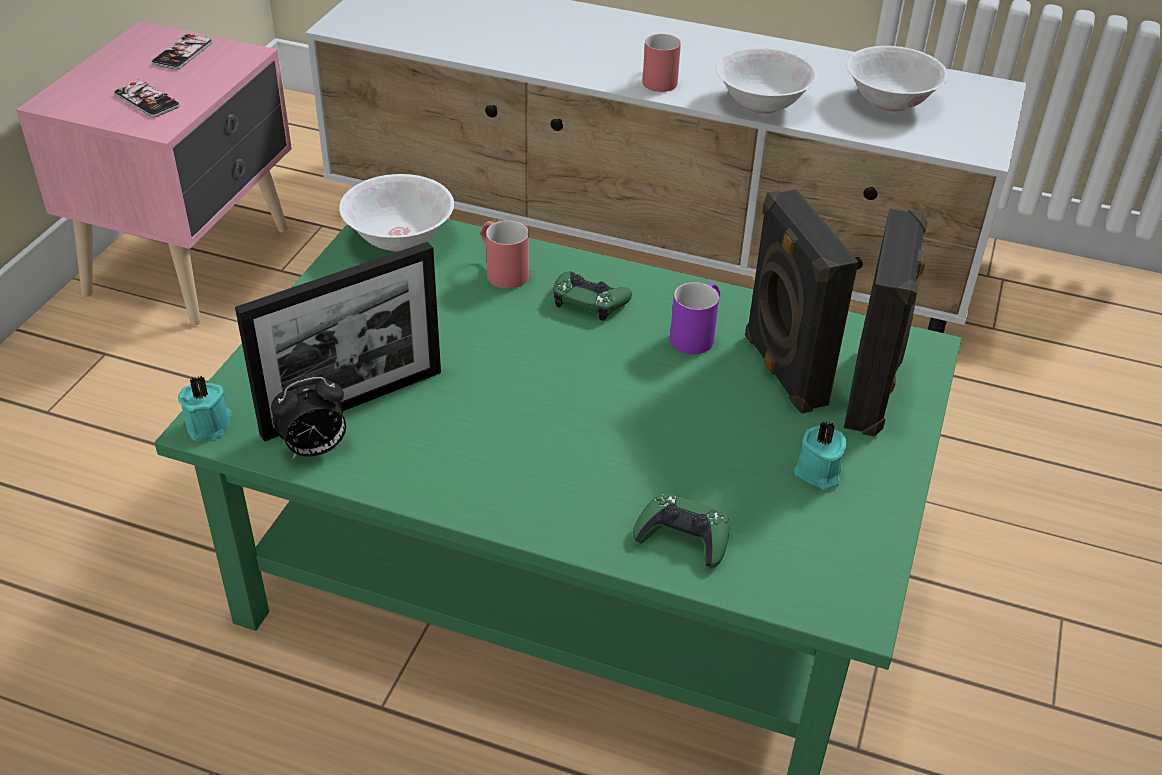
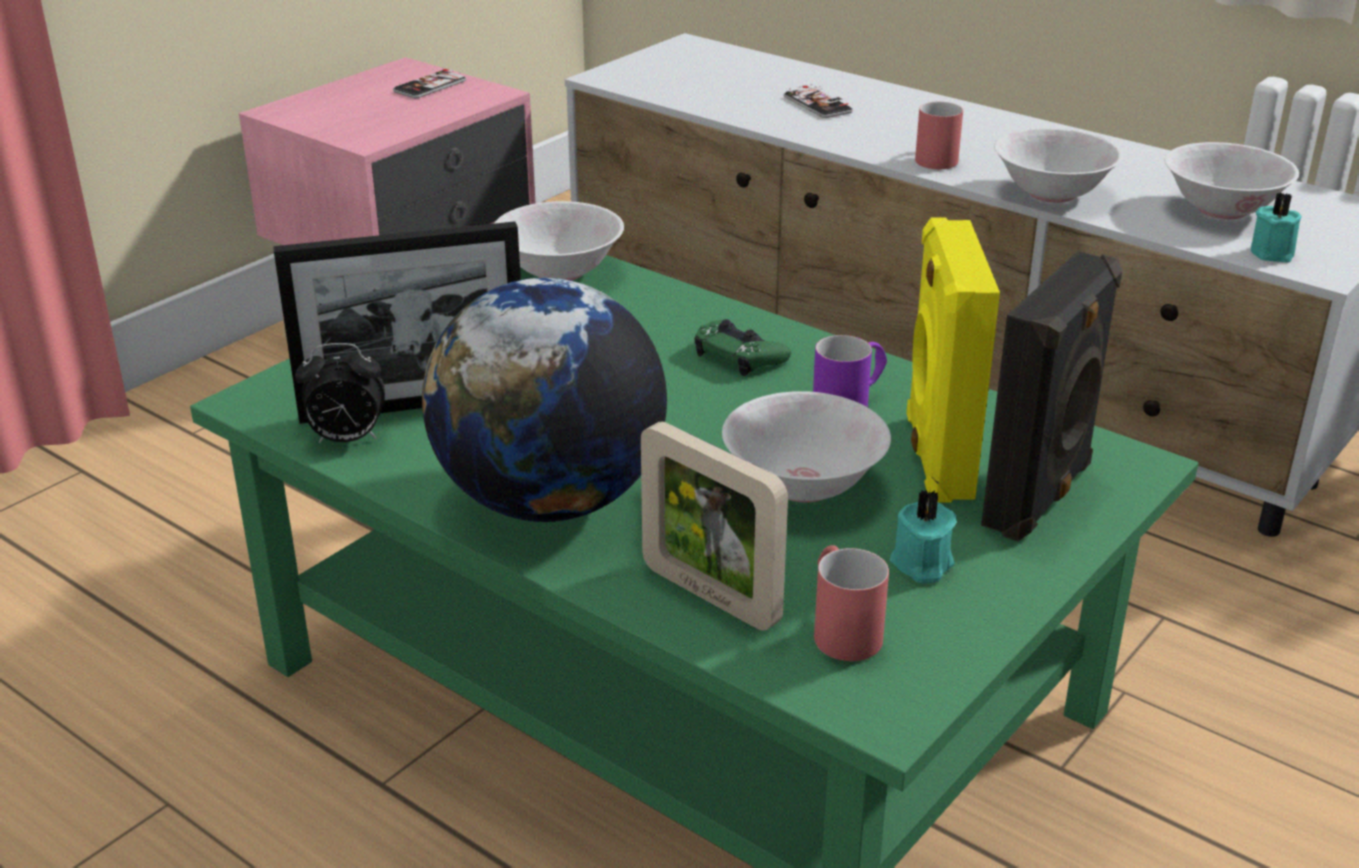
camera: 20 degrees right, 10 degrees down
phone [114,79,180,118] -> phone moved to [784,84,853,118]
turquoise candle [178,375,233,441] -> turquoise candle moved to [1251,192,1302,262]
red mug [480,220,529,289] -> red mug moved to [814,545,889,661]
green game controller [633,493,729,568] -> picture frame [641,421,788,631]
black speaker [745,189,858,414] -> yellow speaker [906,217,1000,503]
none -> globe [422,278,667,522]
none -> white bowl [722,391,891,503]

